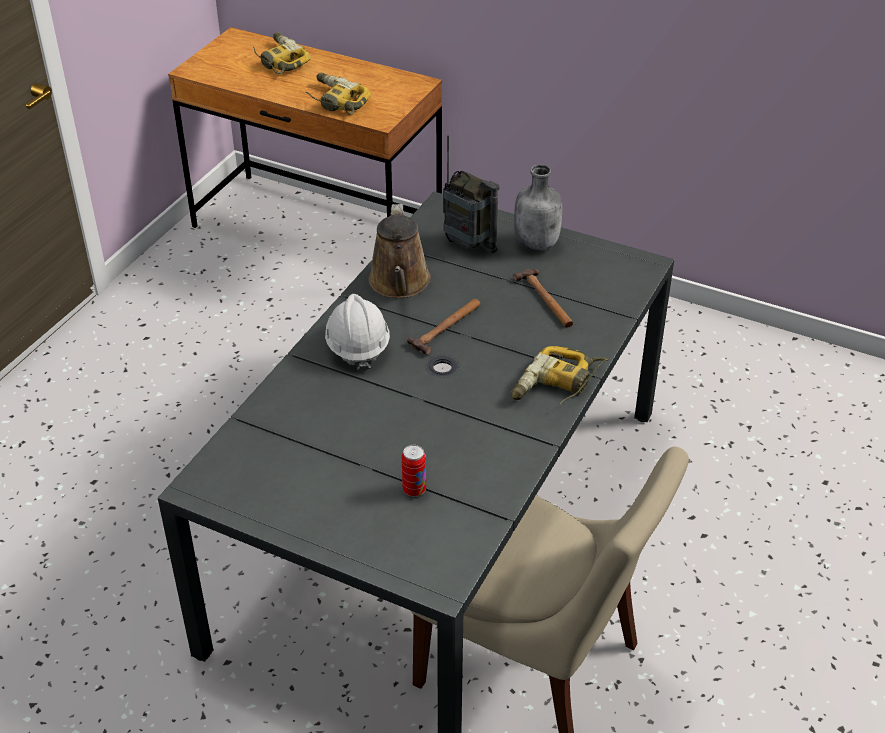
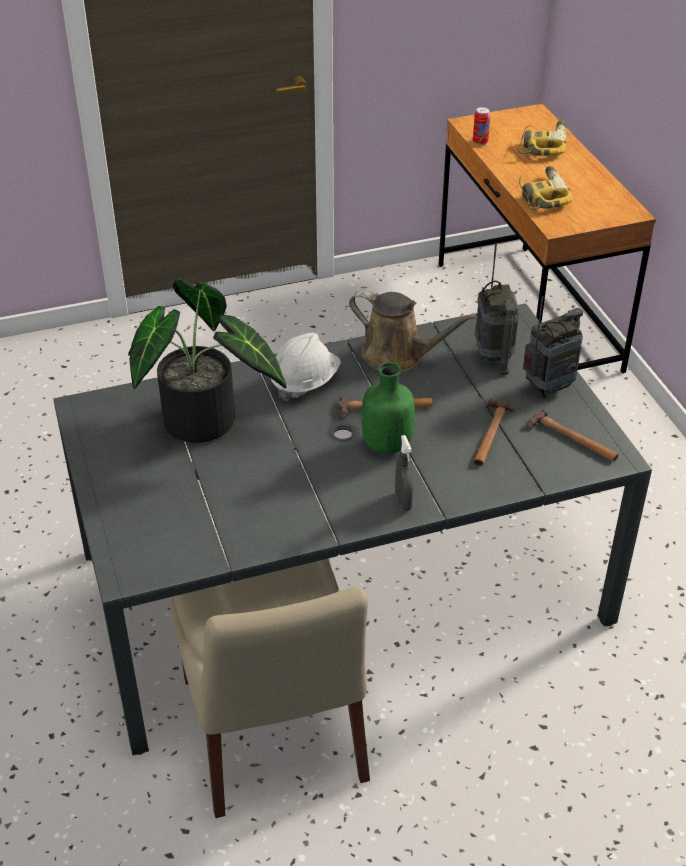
camera: 45 degrees right, 0 degrees up
brown watering can [369,204,431,298] -> brown watering can turned 105 degrees counterclockwise [349,290,477,372]
can [402,445,426,497] -> can moved to [473,107,490,145]
power drill [511,346,609,404] -> grey spray bottle [395,435,413,511]
grey bottle [514,164,562,251] -> radio [523,296,583,398]
none -> potted plant [128,279,287,443]
none -> green bottle [362,362,415,454]
none -> hammer [527,410,618,462]

